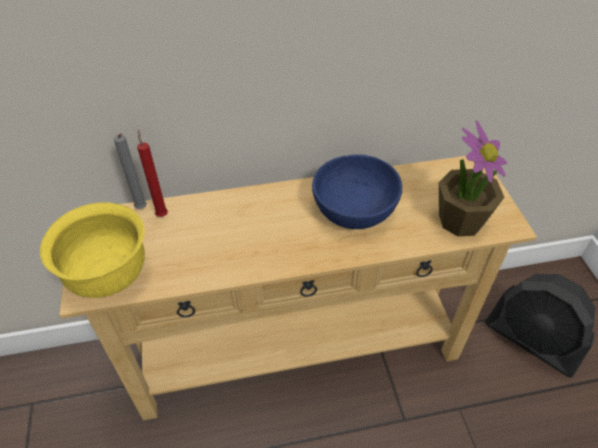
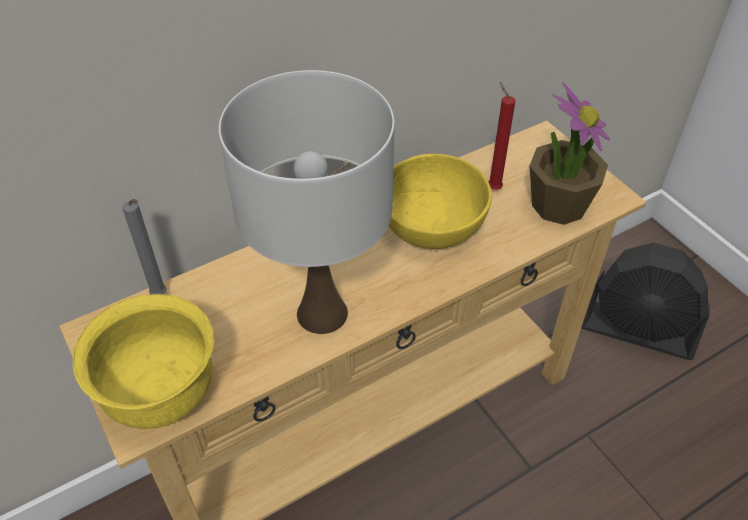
camera: 20 degrees left, 0 degrees up
red candle [137,130,168,217] -> red candle moved to [489,82,515,190]
blue bowl [312,154,402,229] -> yellow bowl [389,154,492,249]
none -> white table lamp [219,70,395,334]

